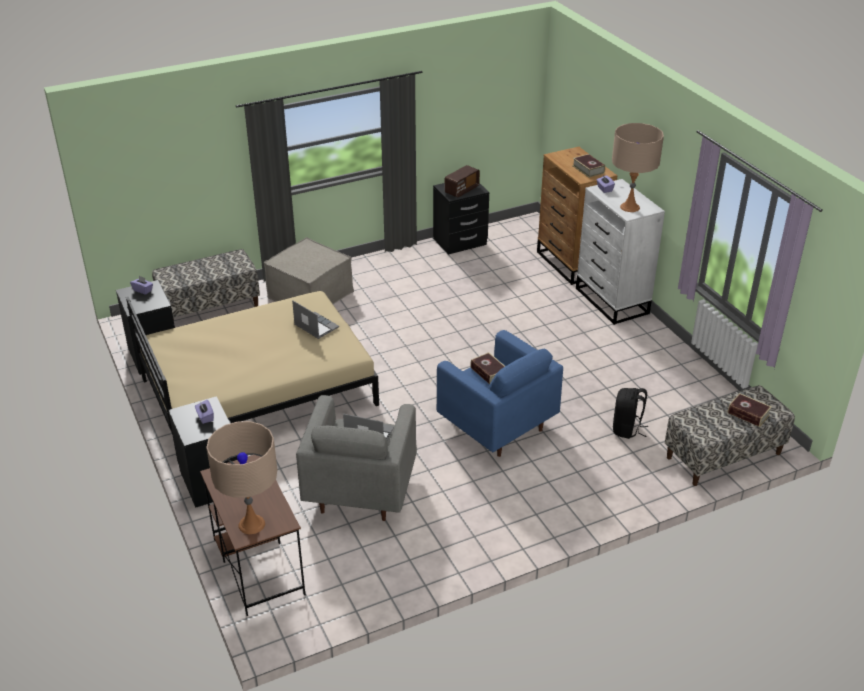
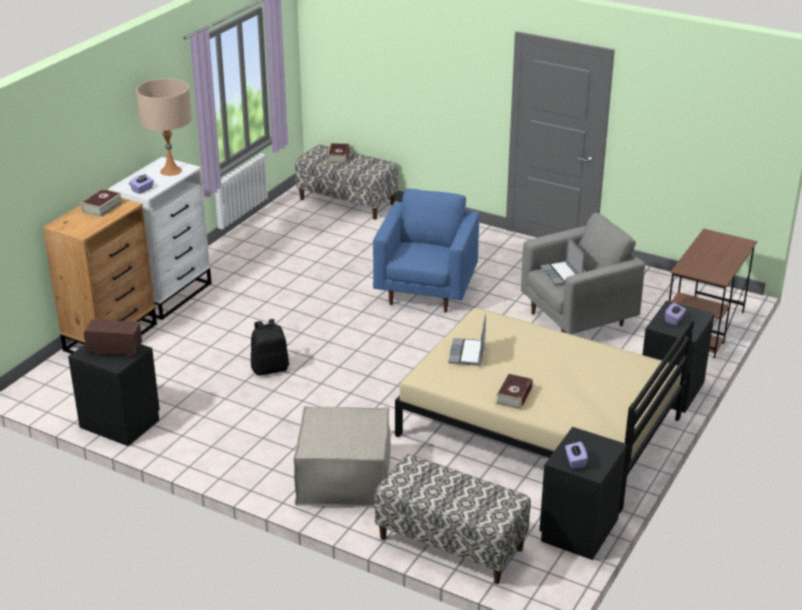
camera: 125 degrees left, 5 degrees down
beige table lamp [206,421,277,534] -> none
book [471,352,505,384] -> book moved to [495,373,533,410]
black backpack [613,388,648,439] -> black backpack moved to [251,319,289,376]

